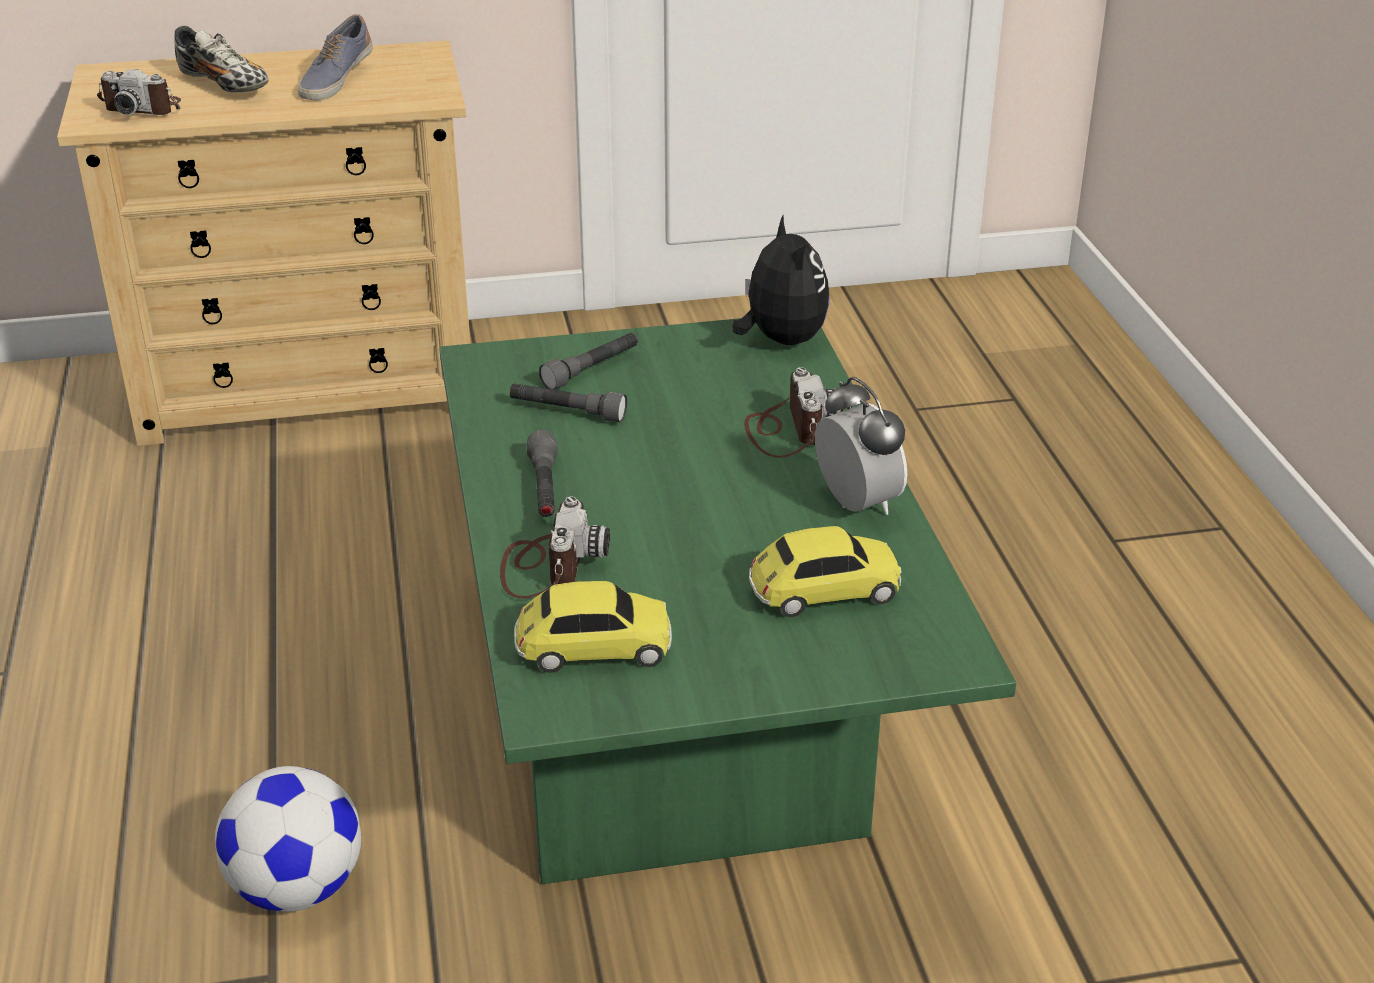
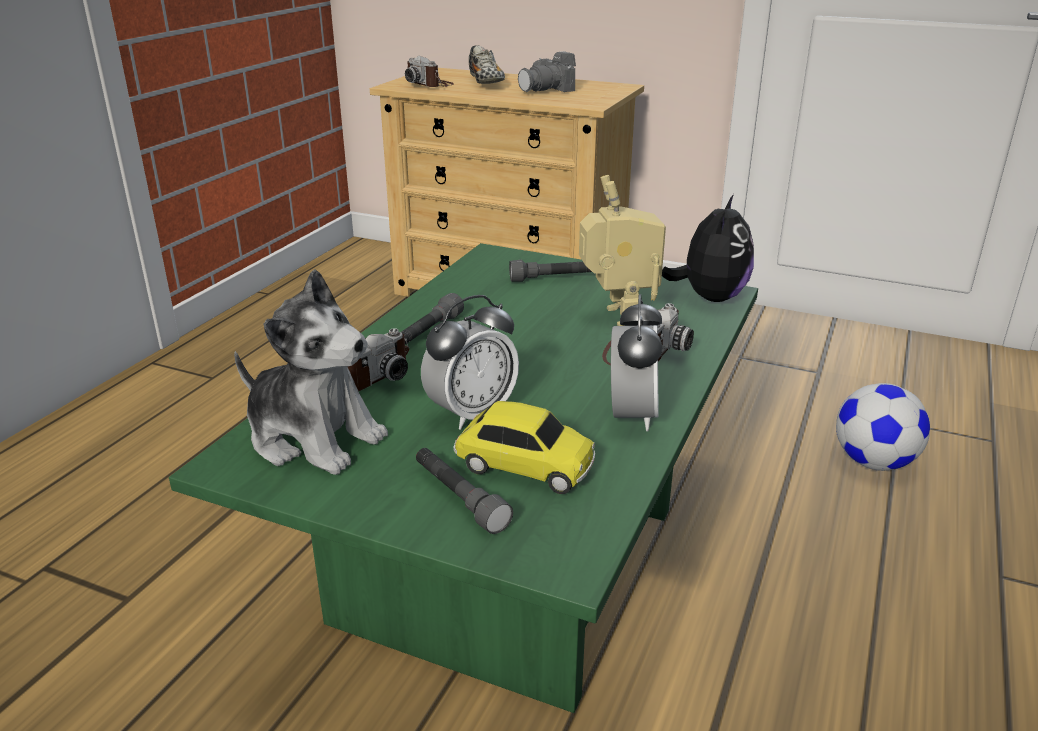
camera: 35 degrees right, 5 degrees down
football [215,766,361,912] -> football moved to [836,383,930,471]
shoe [298,14,373,100] -> camera [518,51,576,92]
grey flashlight [510,383,627,422] -> grey flashlight moved to [416,448,513,534]
toy car [514,581,672,673] -> plush toy [234,269,388,475]
none -> alarm clock [421,295,519,430]
none -> toy robot [579,175,666,326]

